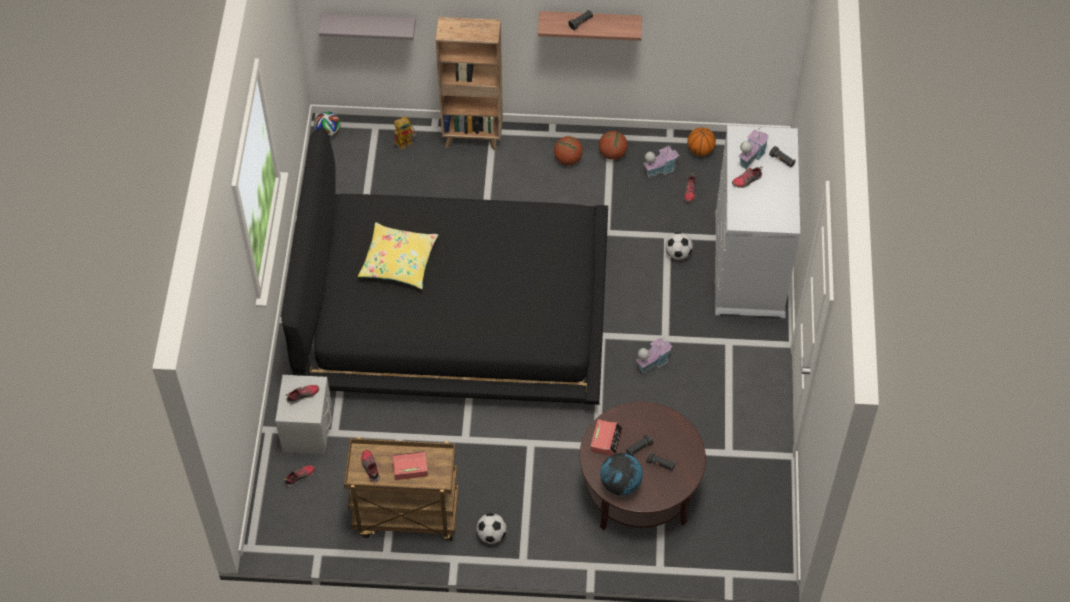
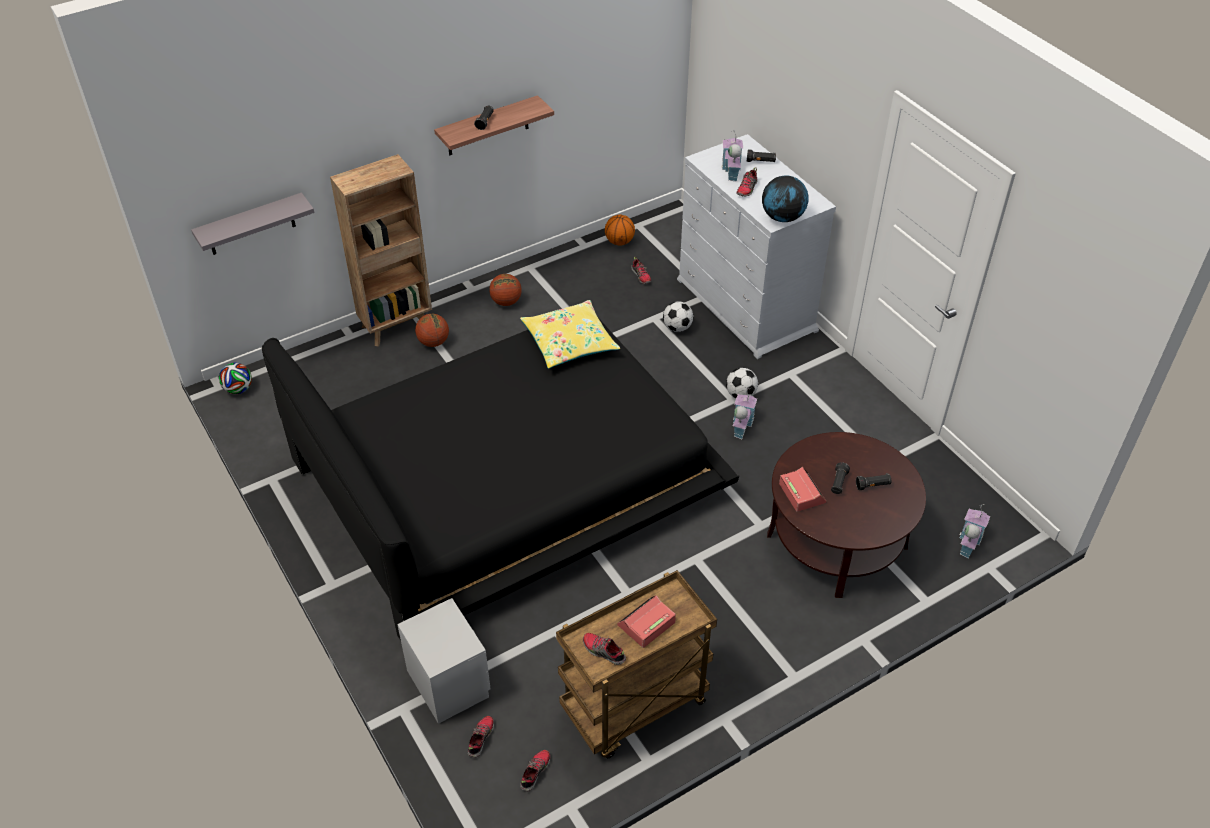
camera: 35 degrees left, 10 degrees down
shoe [286,385,319,404] -> shoe moved to [520,750,550,791]
yellow pillow [358,222,438,289] -> yellow pillow moved to [520,300,620,369]
toy robot [394,116,416,150] -> none
football [476,513,507,544] -> football moved to [726,368,758,398]
basketball [599,131,628,160] -> basketball moved to [415,314,449,347]
globe [600,453,643,495] -> globe moved to [762,175,808,222]
toy house [643,145,679,178] -> toy house moved to [959,504,990,559]

